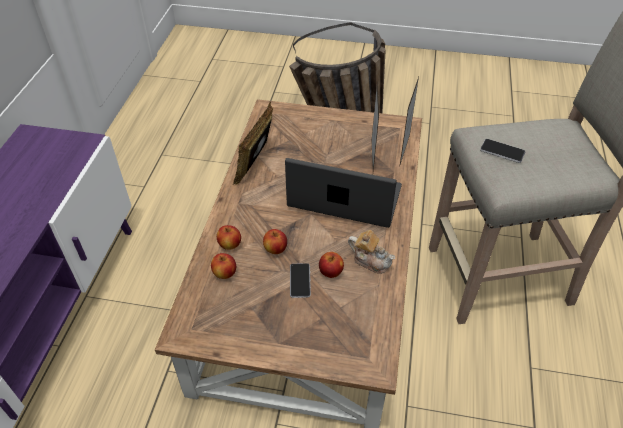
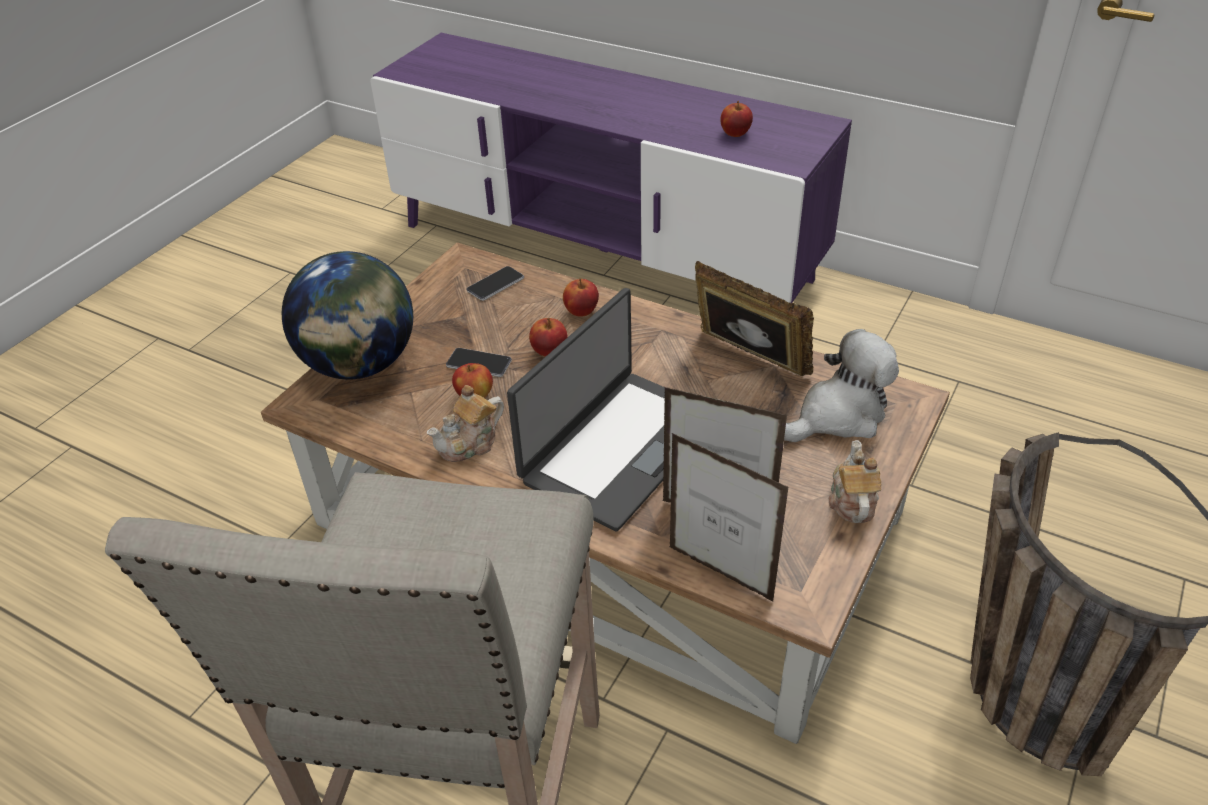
camera: 110 degrees right, 5 degrees down
apple [211,253,236,279] -> apple moved to [720,101,753,137]
phone [480,139,525,163] -> phone moved to [467,266,524,301]
none -> globe [282,251,413,380]
none -> plush toy [784,329,899,442]
none -> teapot [829,440,881,523]

